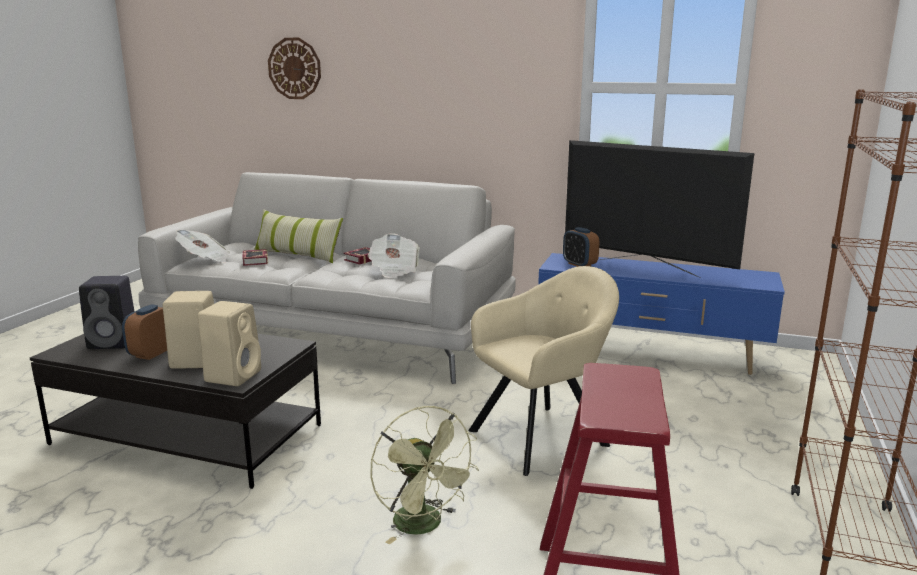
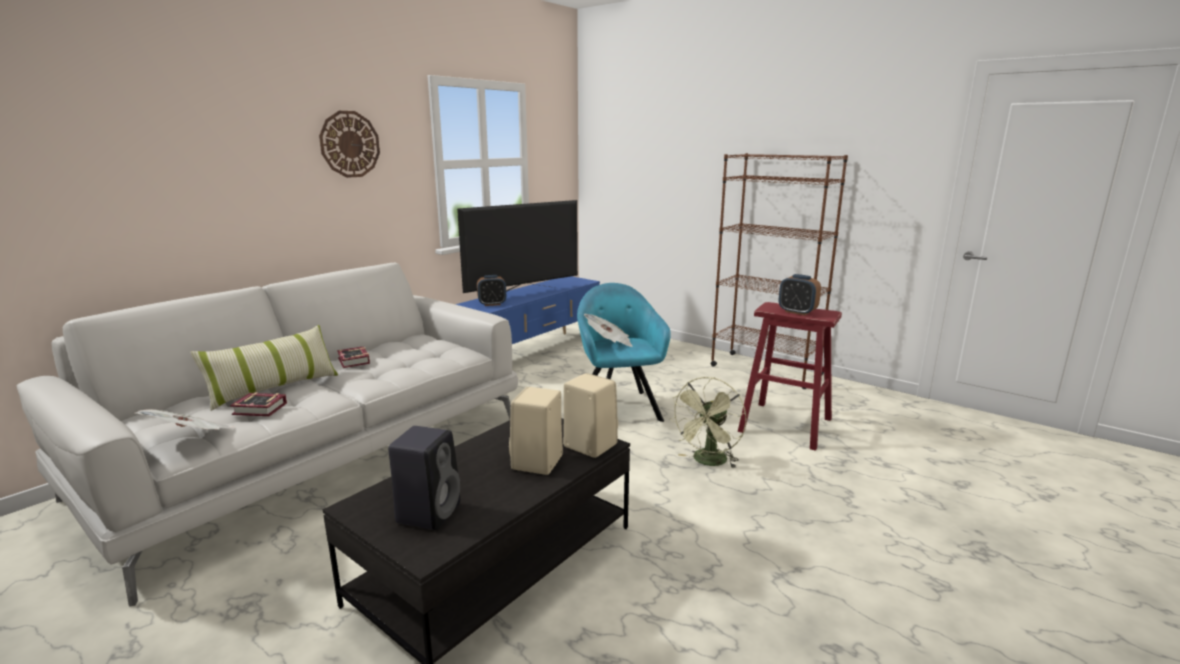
camera: 70 degrees left, 0 degrees up
alarm clock [122,304,167,360] -> alarm clock moved to [779,274,821,316]
wall clock [268,38,321,99] -> wall clock moved to [319,111,380,178]
newspaper [368,233,420,278] -> newspaper moved to [584,314,633,347]
green fan [370,406,479,544] -> green fan turned 135 degrees clockwise [670,377,746,468]
beige armchair [468,266,619,476] -> turquoise armchair [577,283,670,422]

